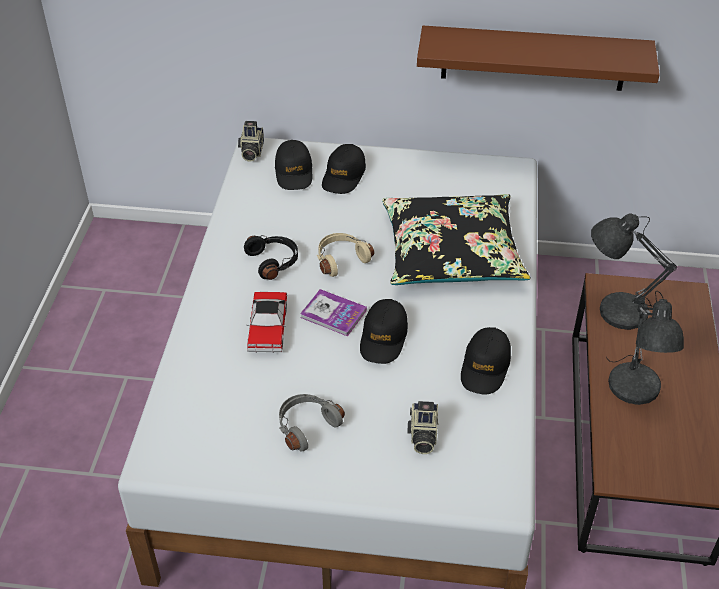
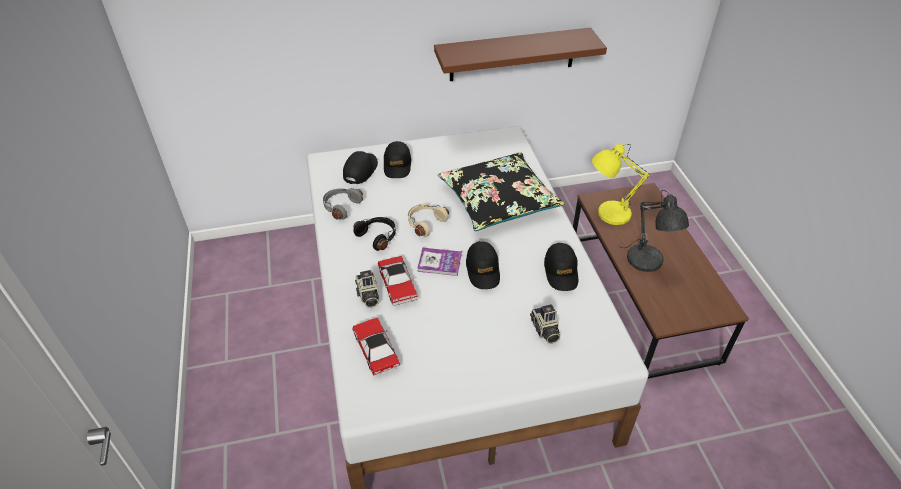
camera: 20 degrees left, 0 degrees up
camera [238,121,264,161] -> camera moved to [355,270,379,308]
black cap [275,140,312,190] -> black cap turned 135 degrees counterclockwise [343,151,378,184]
grey headphones [279,394,345,451] -> grey headphones moved to [323,188,363,220]
grey table lamp [591,213,677,330] -> yellow table lamp [592,144,650,225]
none -> toy car [352,318,401,376]

